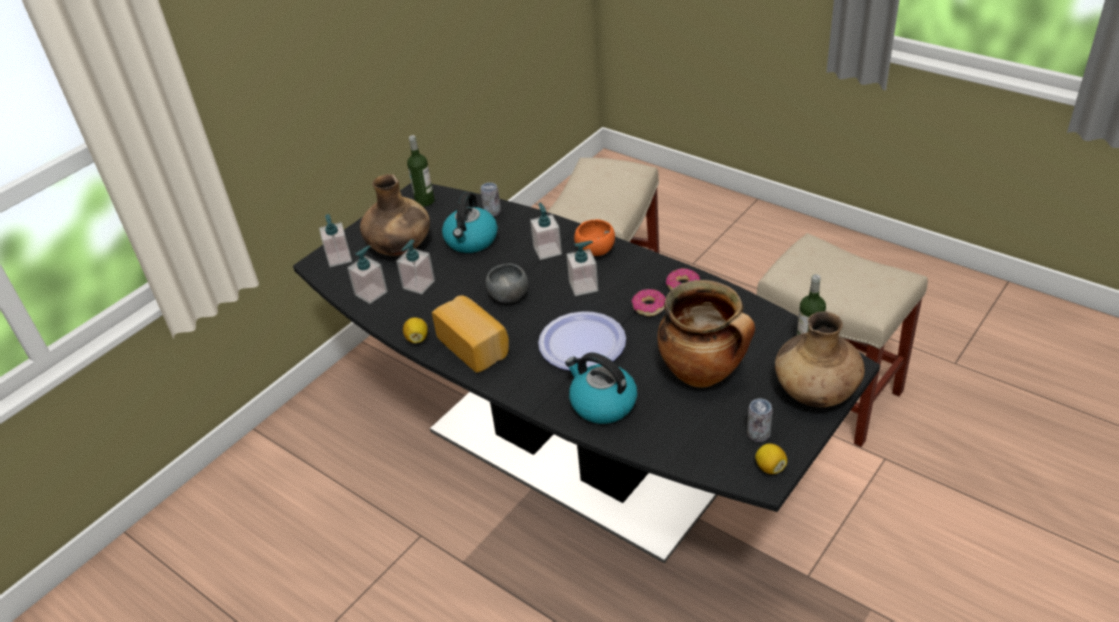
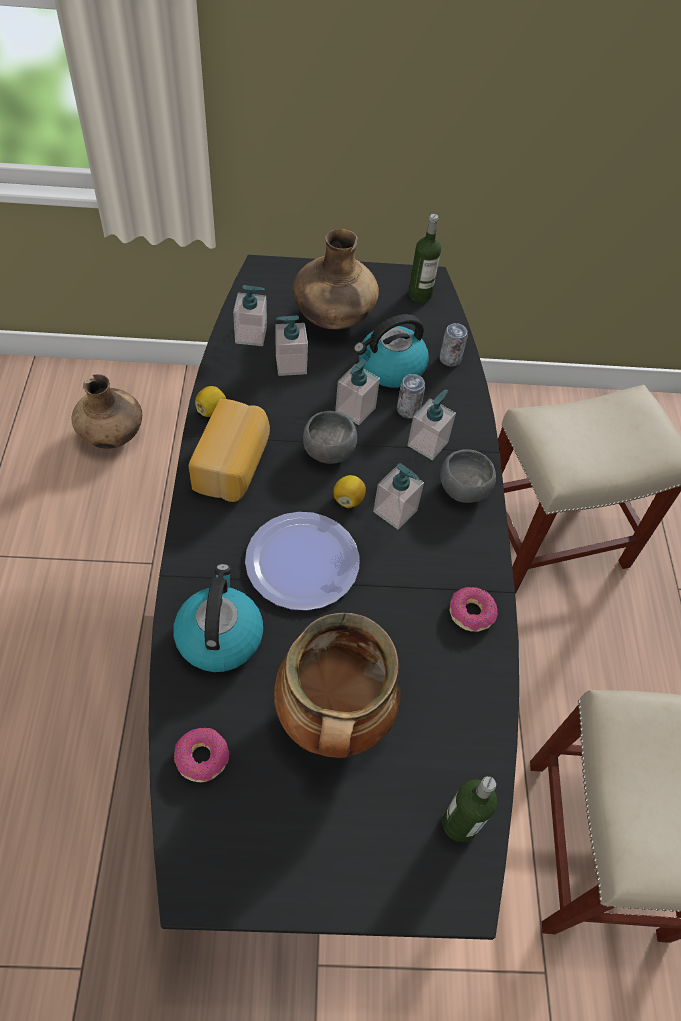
camera: 45 degrees right, 15 degrees up
soap dispenser [319,214,352,267] -> soap dispenser moved to [335,359,380,425]
orange bowl [574,219,615,256] -> grey bowl [440,449,496,503]
donut [631,289,666,316] -> donut moved to [174,728,229,782]
can [747,398,772,442] -> can moved to [397,374,425,418]
lemon [755,443,787,474] -> lemon moved to [333,475,366,508]
brown vase [775,311,865,407] -> brown vase moved to [72,374,142,449]

